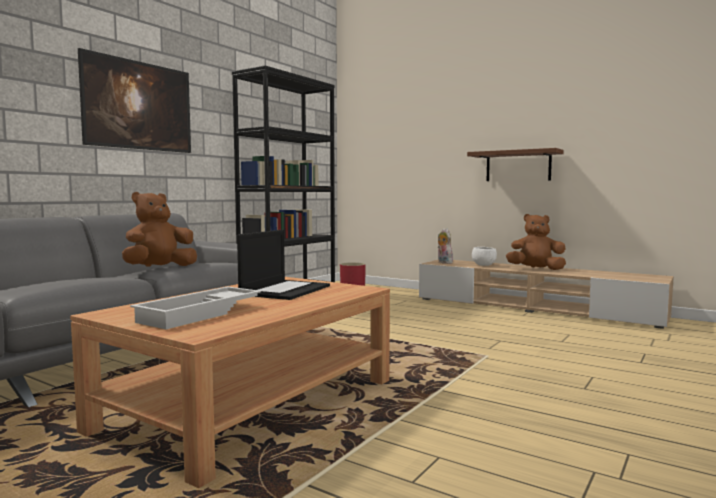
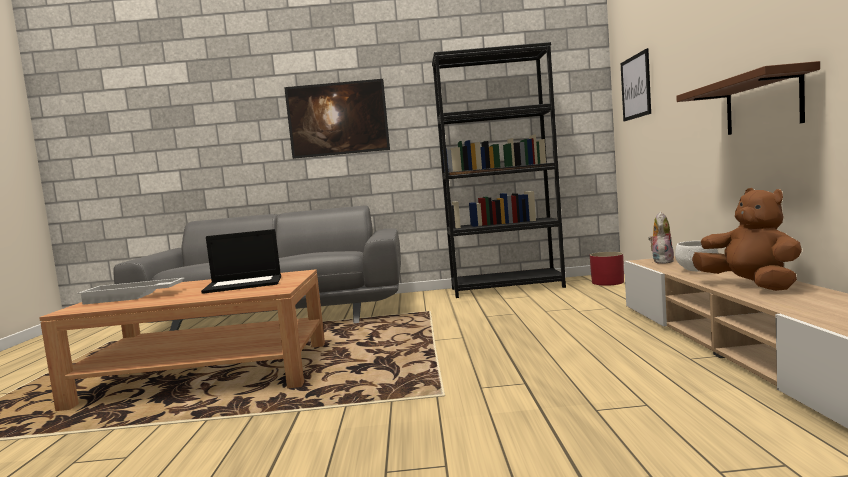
camera: 55 degrees right, 0 degrees up
brown plush toy [122,192,197,267] -> none
none -> picture [621,48,651,122]

